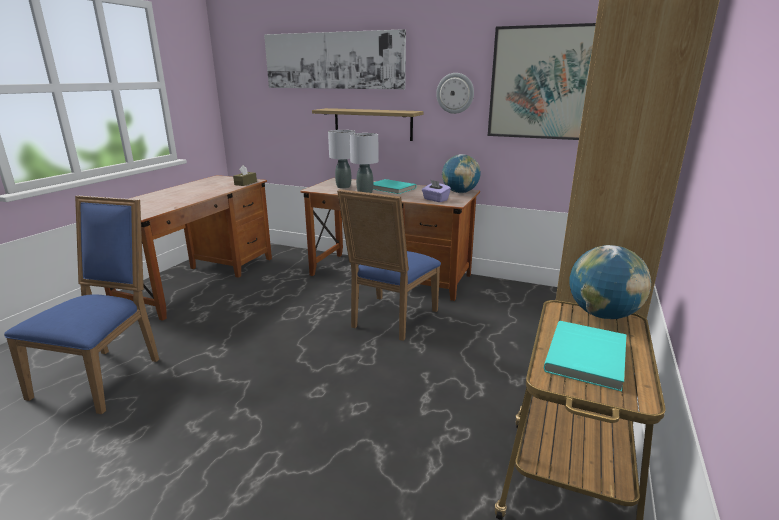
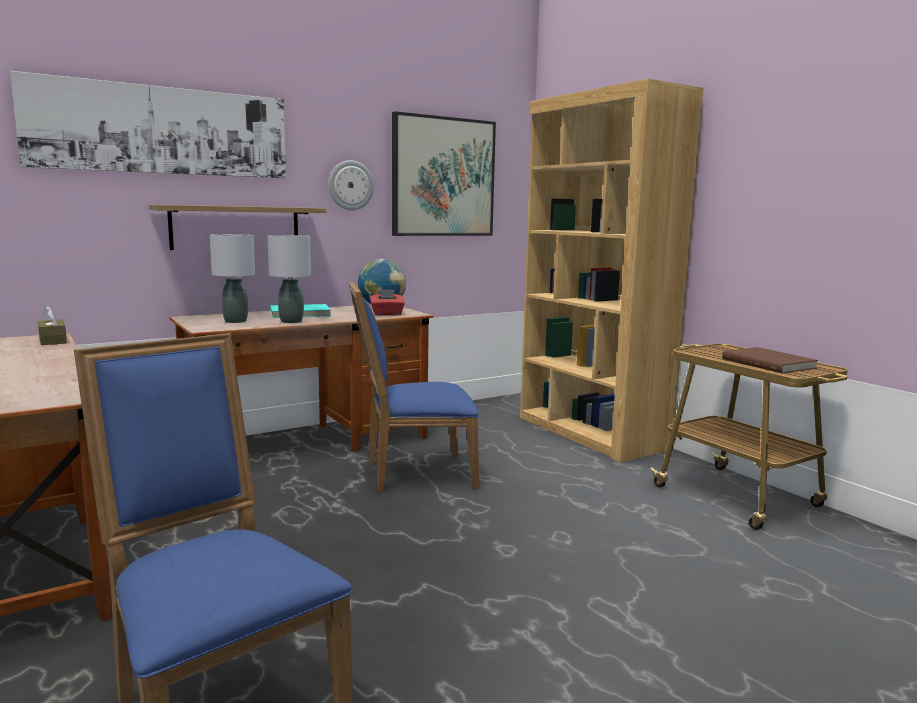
camera: 55 degrees left, 10 degrees down
blue chair [337,189,441,341] -> blue chair turned 105 degrees clockwise [349,282,480,492]
purple tissue box [422,180,451,202] -> red tissue box [370,289,405,316]
turquoise book [544,321,626,392] -> brown book [722,347,818,373]
globe [569,245,651,319] -> none

